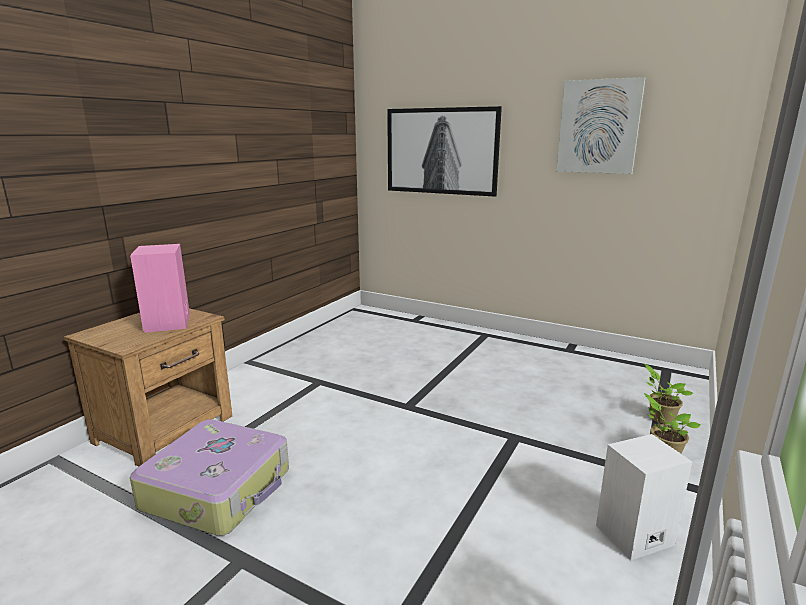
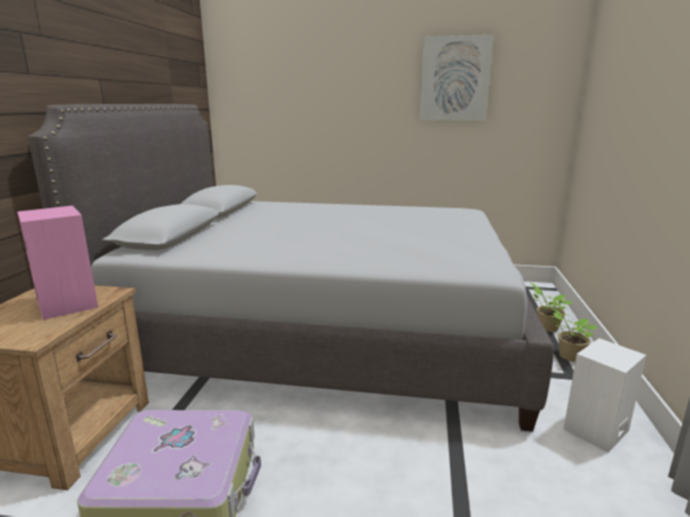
camera: 20 degrees left, 0 degrees up
picture [387,106,502,197] -> none
none -> grey bed [28,104,554,432]

